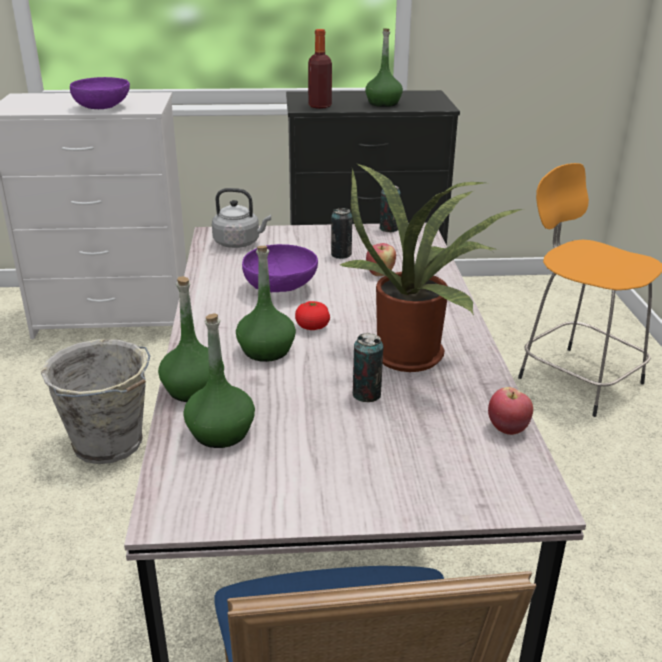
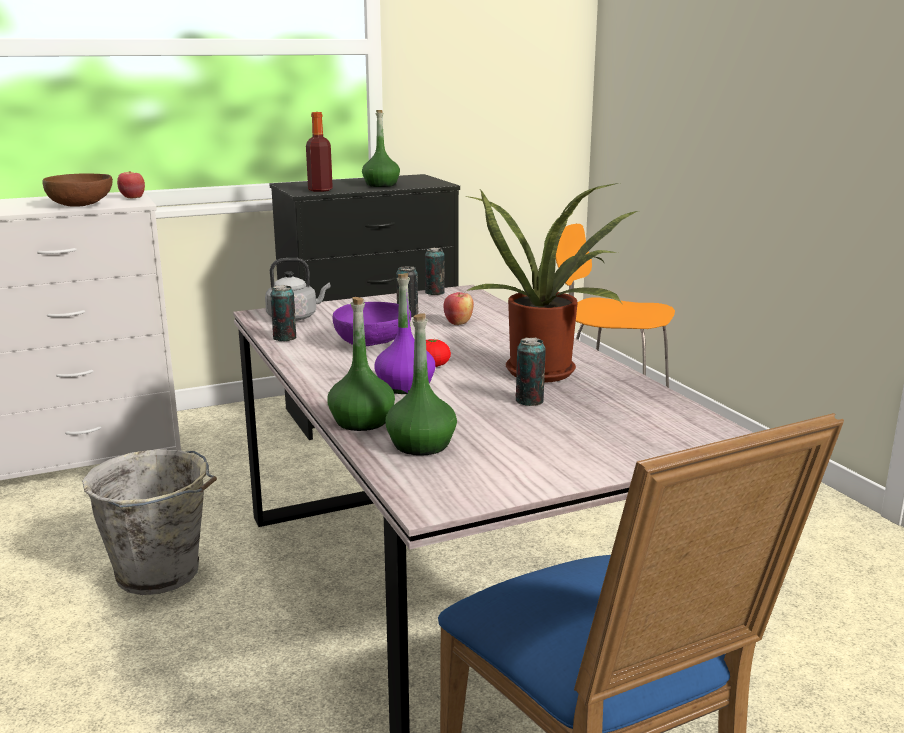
camera: 20 degrees left, 10 degrees down
purple bowl [70,77,130,109] -> brown bowl [42,173,113,207]
green bottle [236,246,296,362] -> purple bottle [374,273,435,394]
apple [488,387,533,435] -> apple moved to [117,171,145,198]
none -> can [270,285,296,341]

